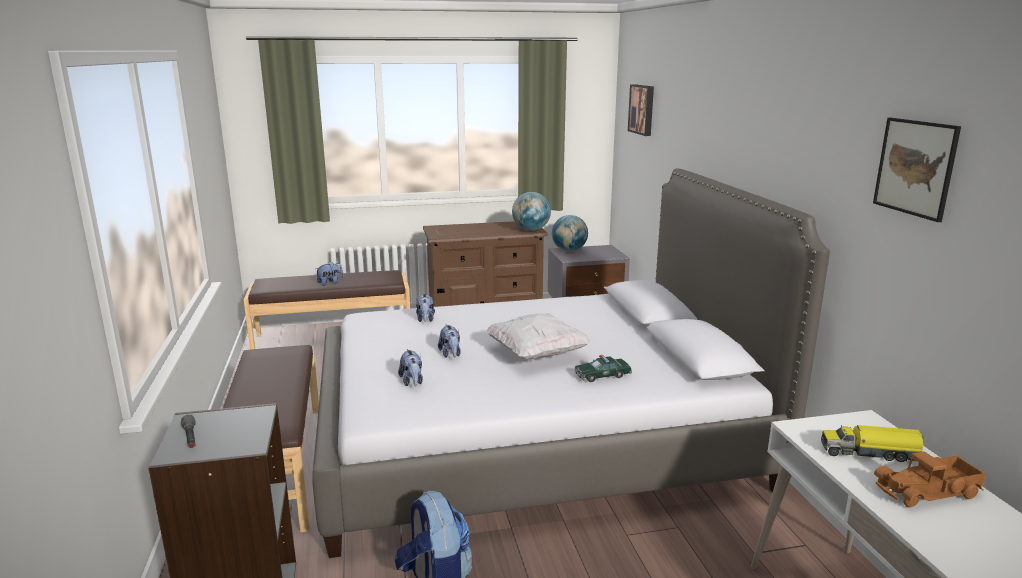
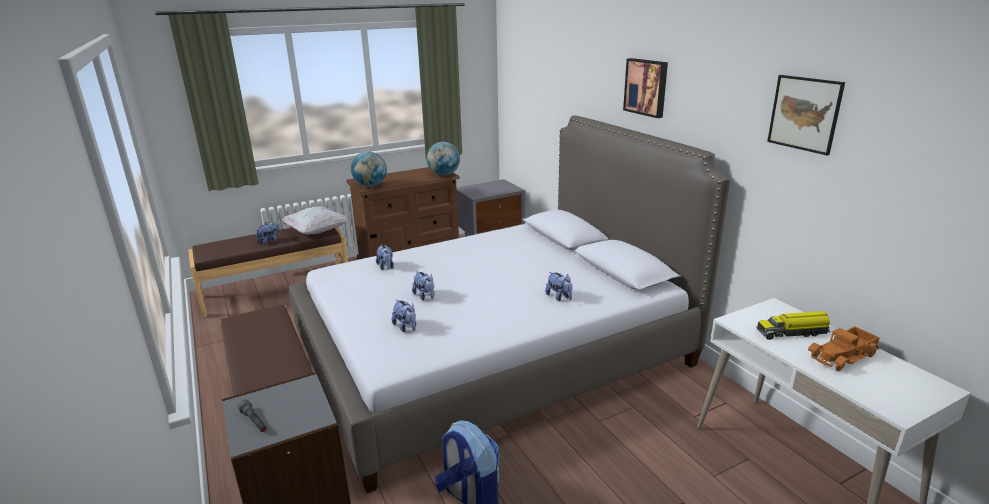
camera: 15 degrees left, 5 degrees up
white pillow [486,313,591,359] -> white pillow moved to [281,206,349,235]
globe [552,215,588,251] -> globe moved to [351,151,387,187]
toy car [574,355,632,382] -> plush toy [545,272,572,301]
picture [628,84,654,136] -> picture moved to [623,58,668,118]

